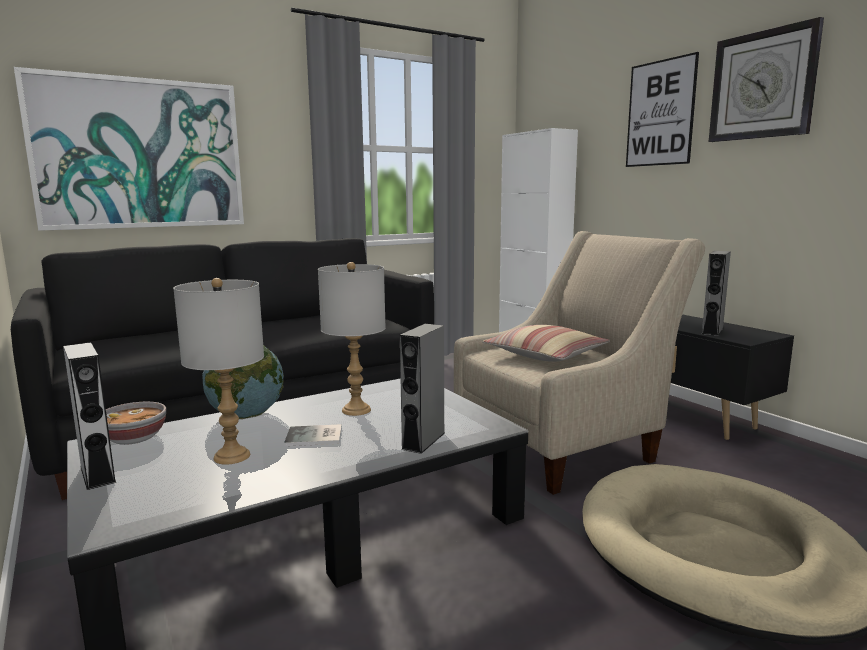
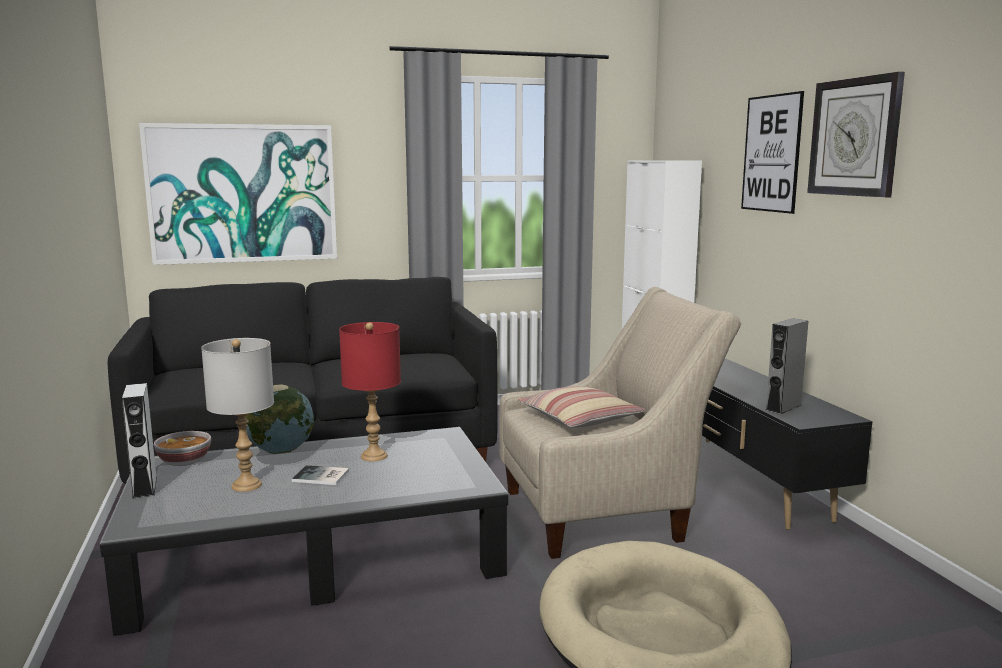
camera: 15 degrees right, 0 degrees up
grey table lamp [318,262,386,416] -> red table lamp [339,322,401,461]
grey speaker [400,324,445,454] -> none

